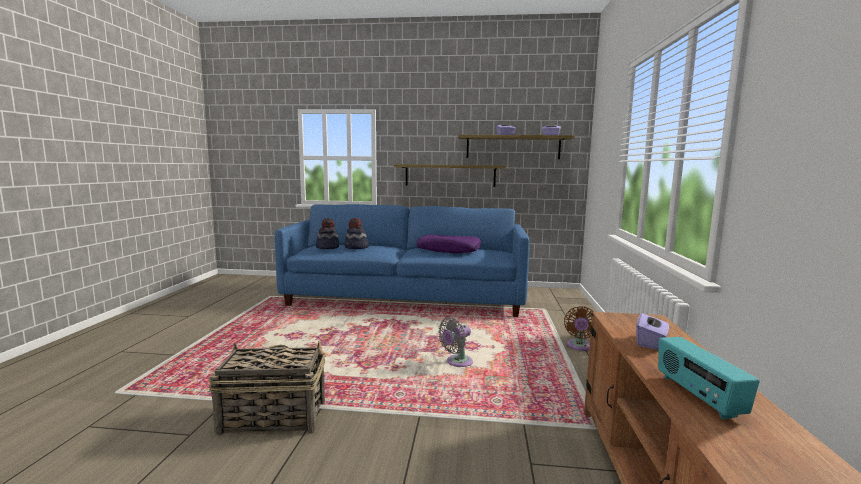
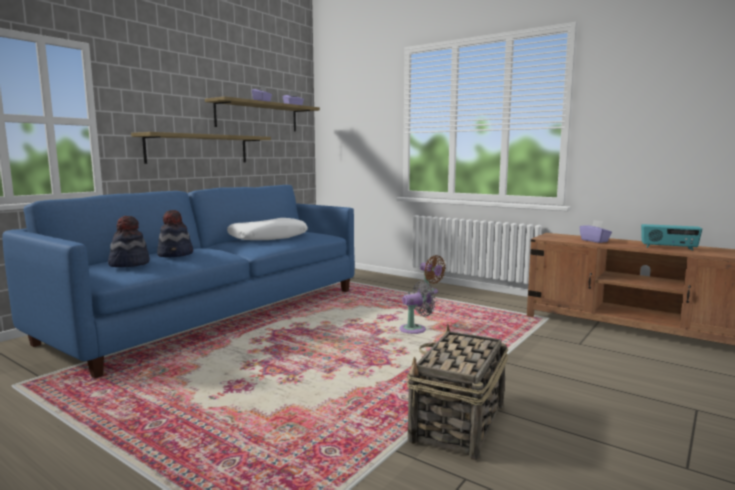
camera: 60 degrees left, 0 degrees up
purple pillow [417,235,481,253] -> white pillow [227,218,308,240]
grey fan [438,318,473,367] -> grey fan turned 105 degrees counterclockwise [399,281,435,334]

